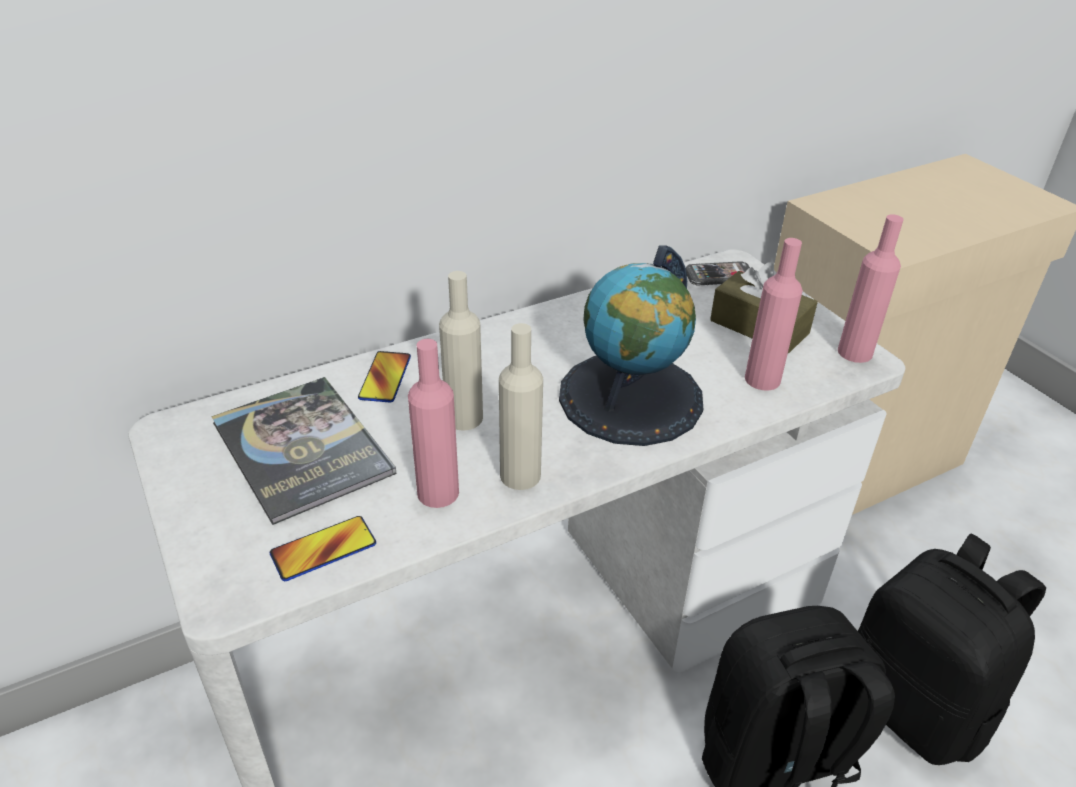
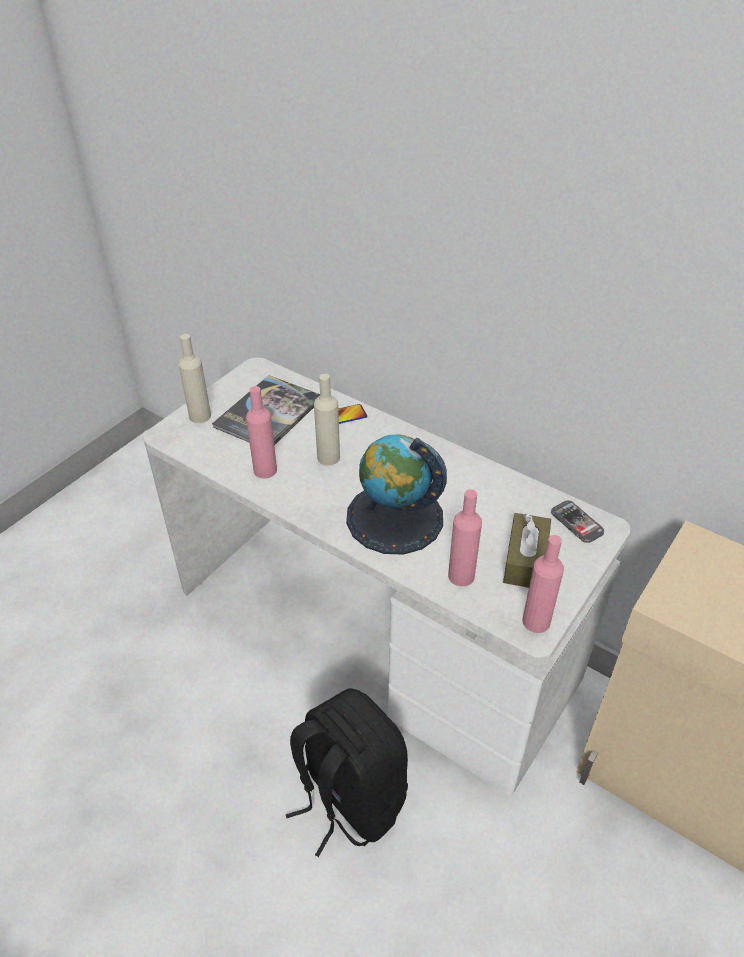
camera: 65 degrees right, 5 degrees up
phone [270,516,376,581] -> none
beige bottle [499,323,543,490] -> beige bottle moved to [178,334,211,423]
black backpack [858,533,1046,765] -> none

